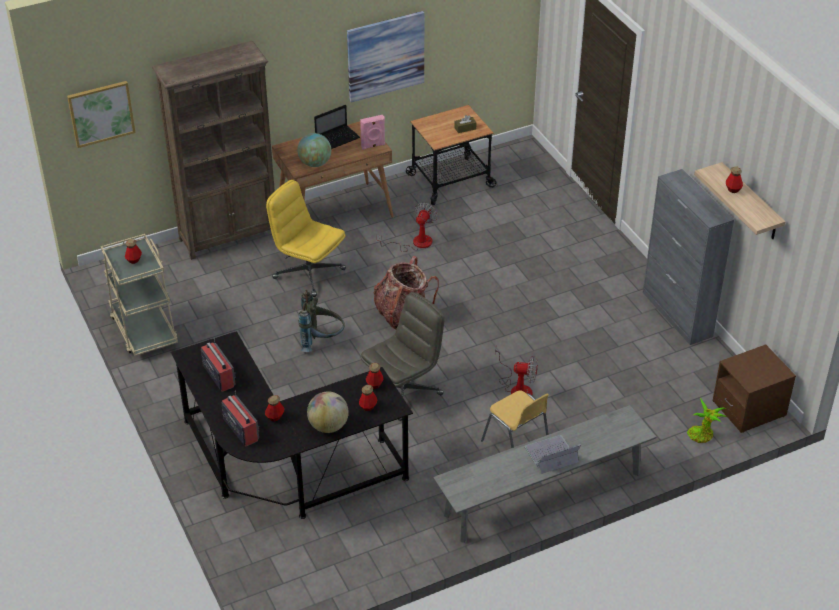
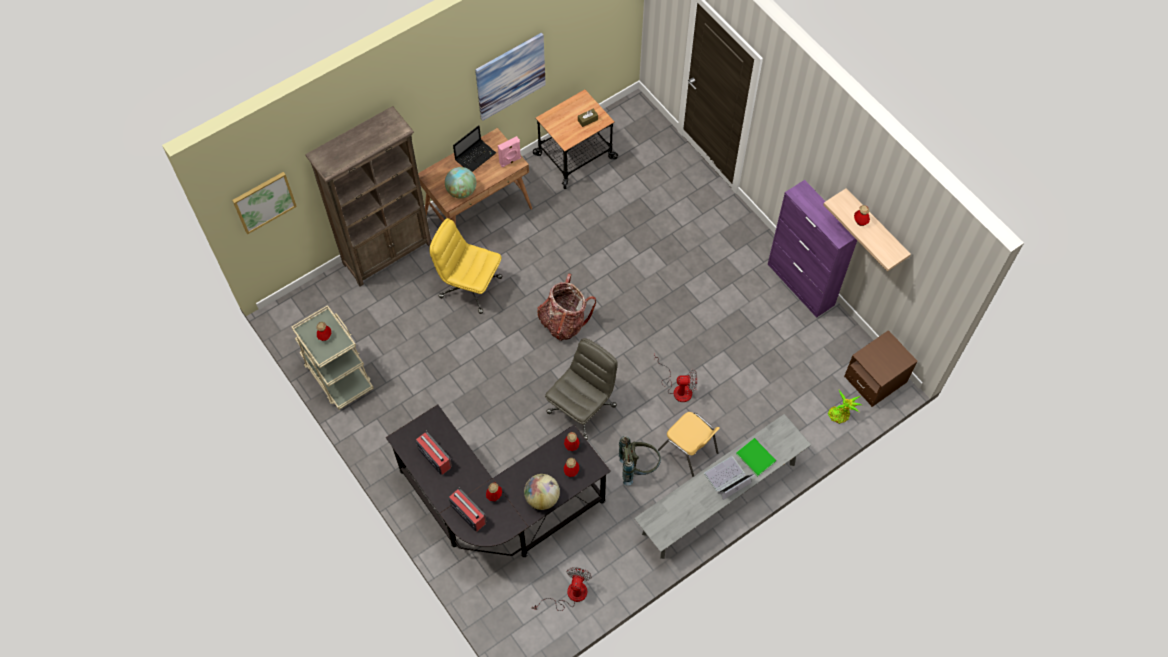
camera: 10 degrees left, 20 degrees up
grey backpack [299,290,345,352] -> grey backpack moved to [619,436,661,486]
fan [377,203,437,252] -> fan moved to [532,567,592,611]
grey cabinet [643,169,734,345] -> purple cabinet [768,180,857,318]
none -> green book [736,438,776,476]

